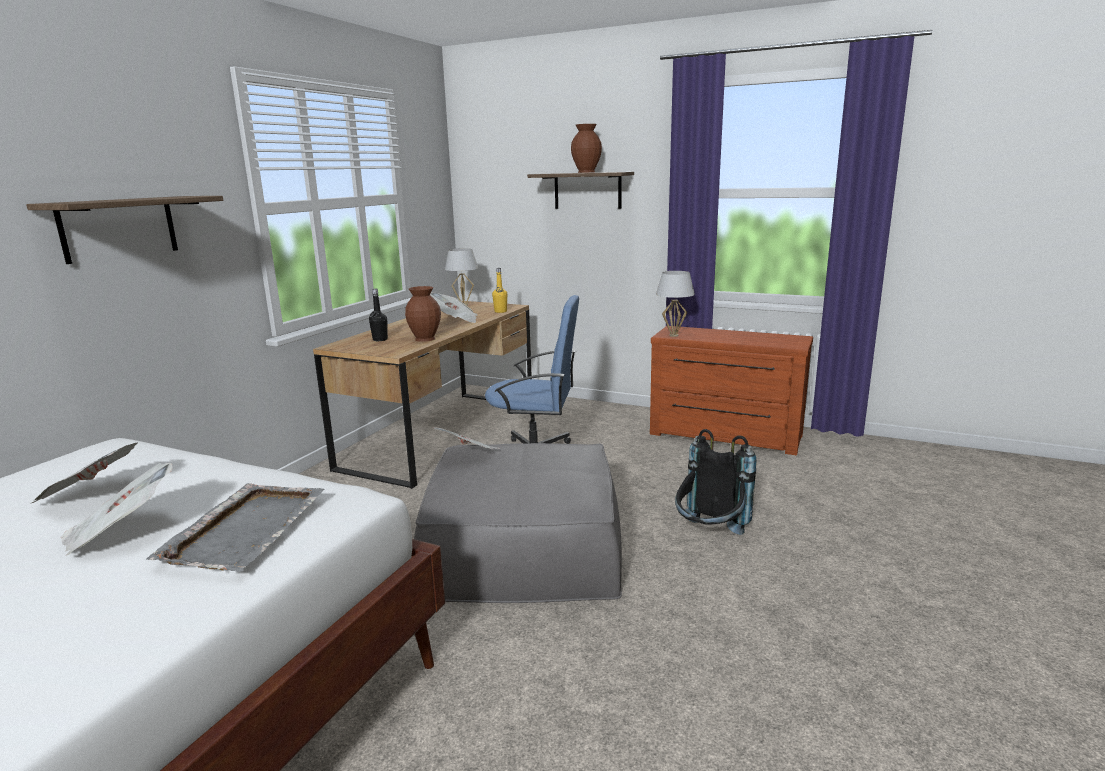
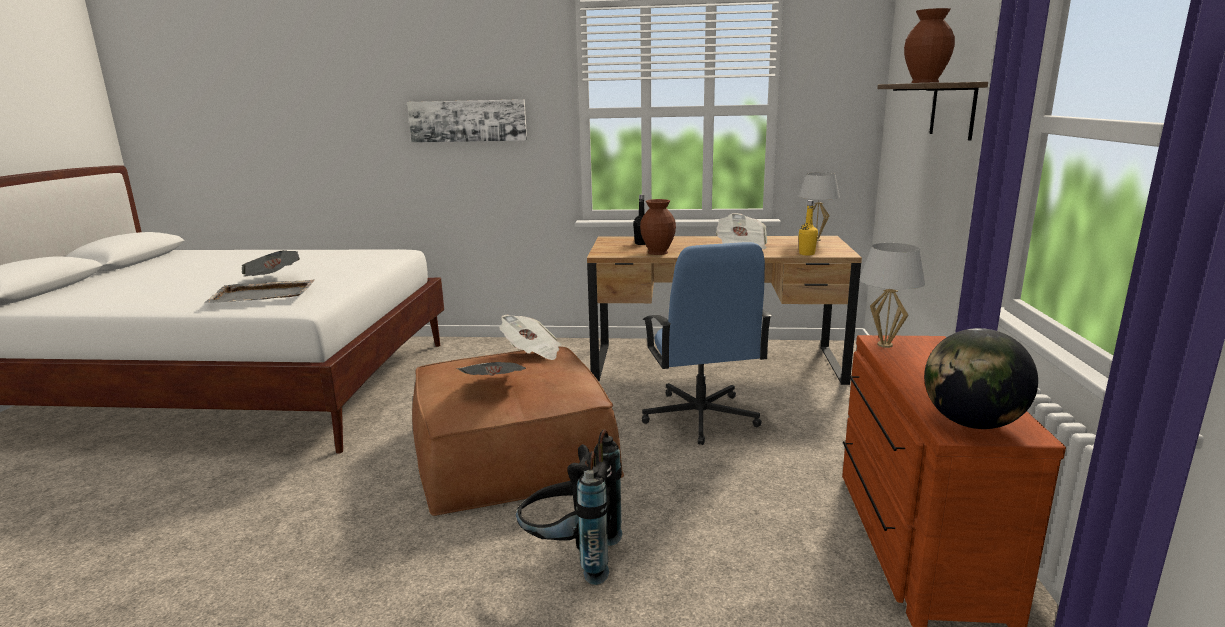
camera: 70 degrees right, 0 degrees up
shelf [26,196,223,264] -> picture [407,99,527,143]
newspaper [32,443,138,503] -> newspaper moved to [457,362,526,376]
grey ottoman [414,443,622,603] -> brown ottoman [412,346,624,516]
none -> globe [924,328,1038,429]

